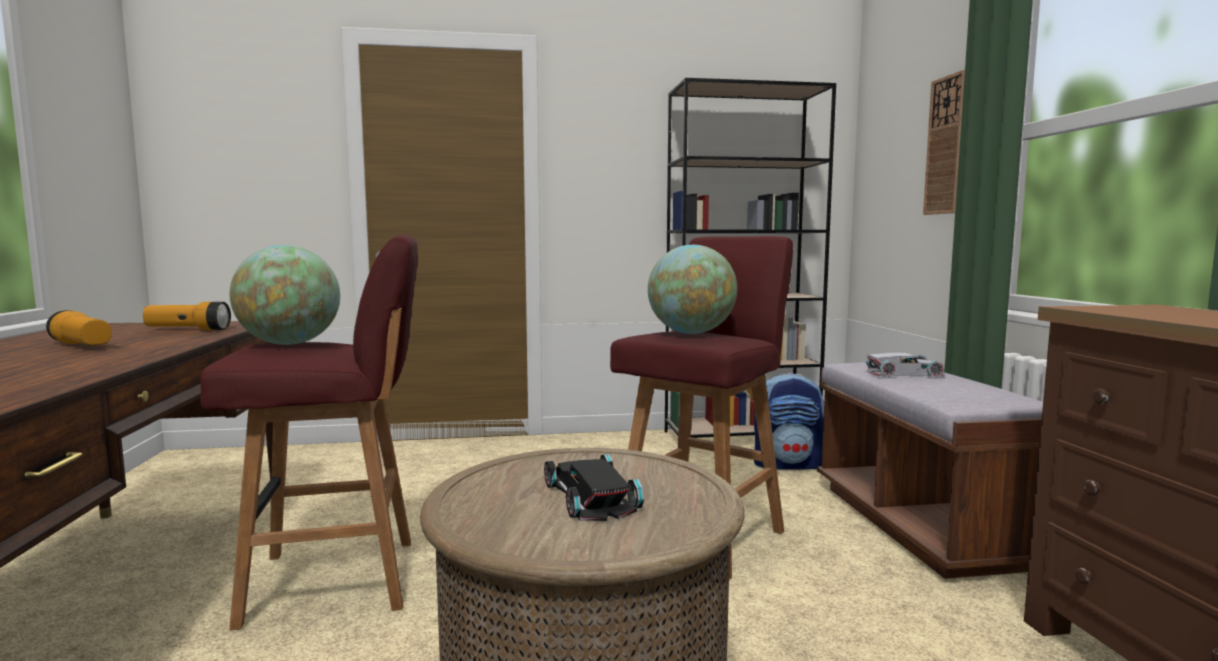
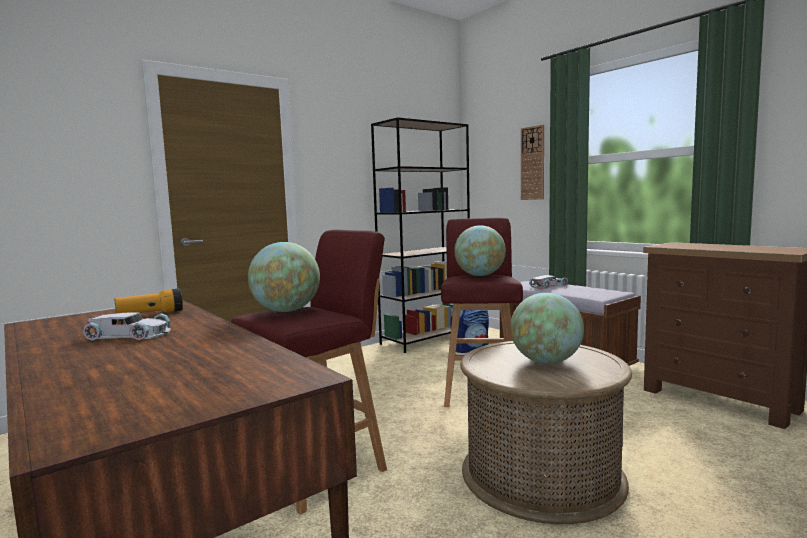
camera: 30 degrees left, 0 degrees up
flashlight [46,310,112,345] -> white toy car [83,312,171,341]
black toy car [544,454,644,521] -> globe [510,293,584,364]

